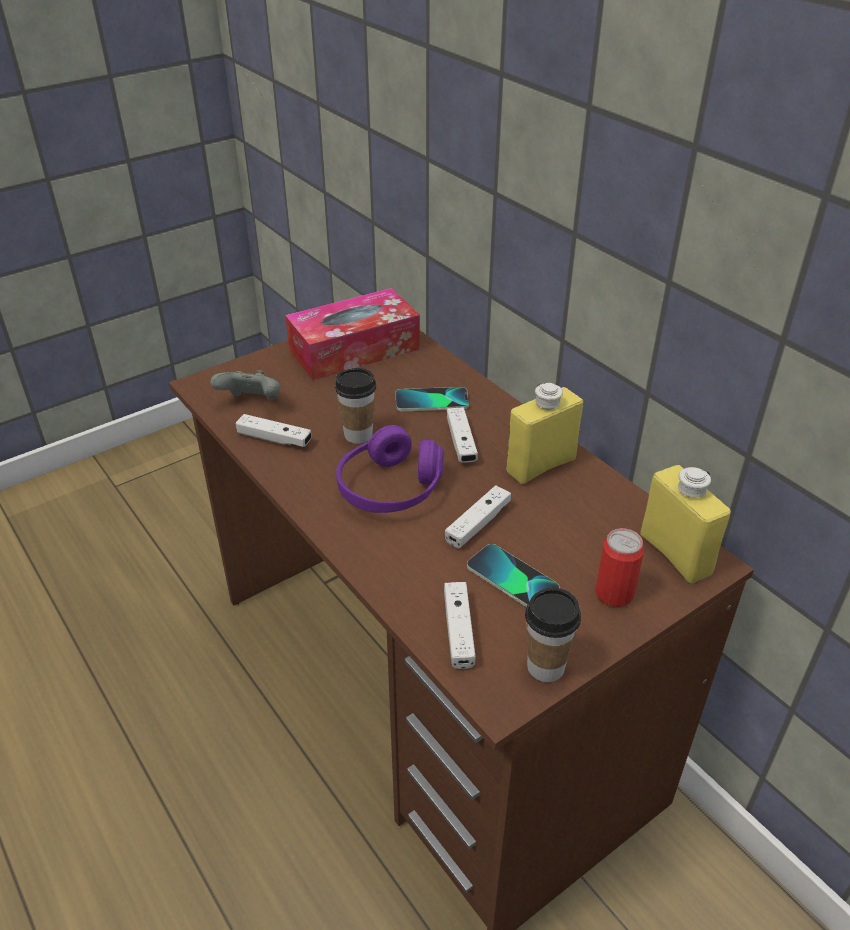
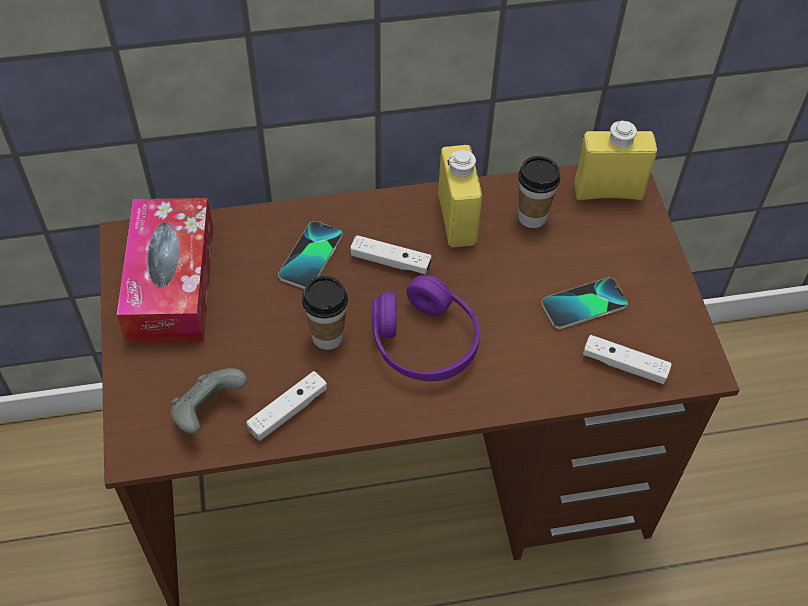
camera: 65 degrees left, 15 degrees up
white game controller [445,486,511,549] -> none
cup [525,588,581,682] -> cup moved to [518,156,561,228]
can [595,528,644,607] -> none

